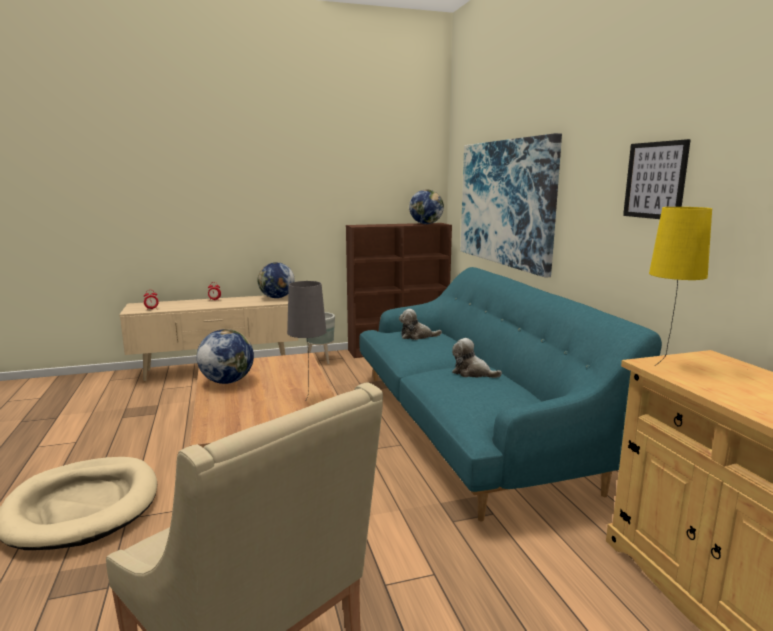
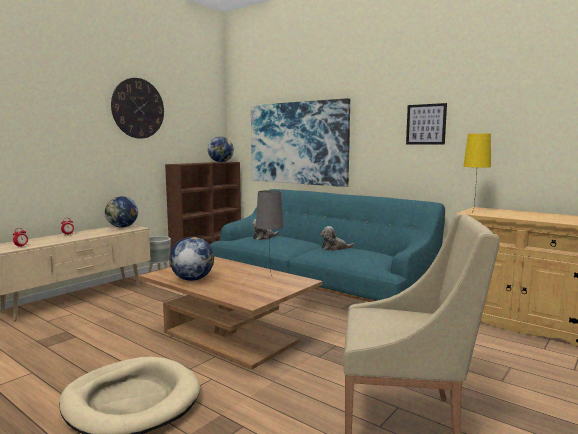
camera: 35 degrees left, 5 degrees down
none -> wall clock [111,78,164,138]

